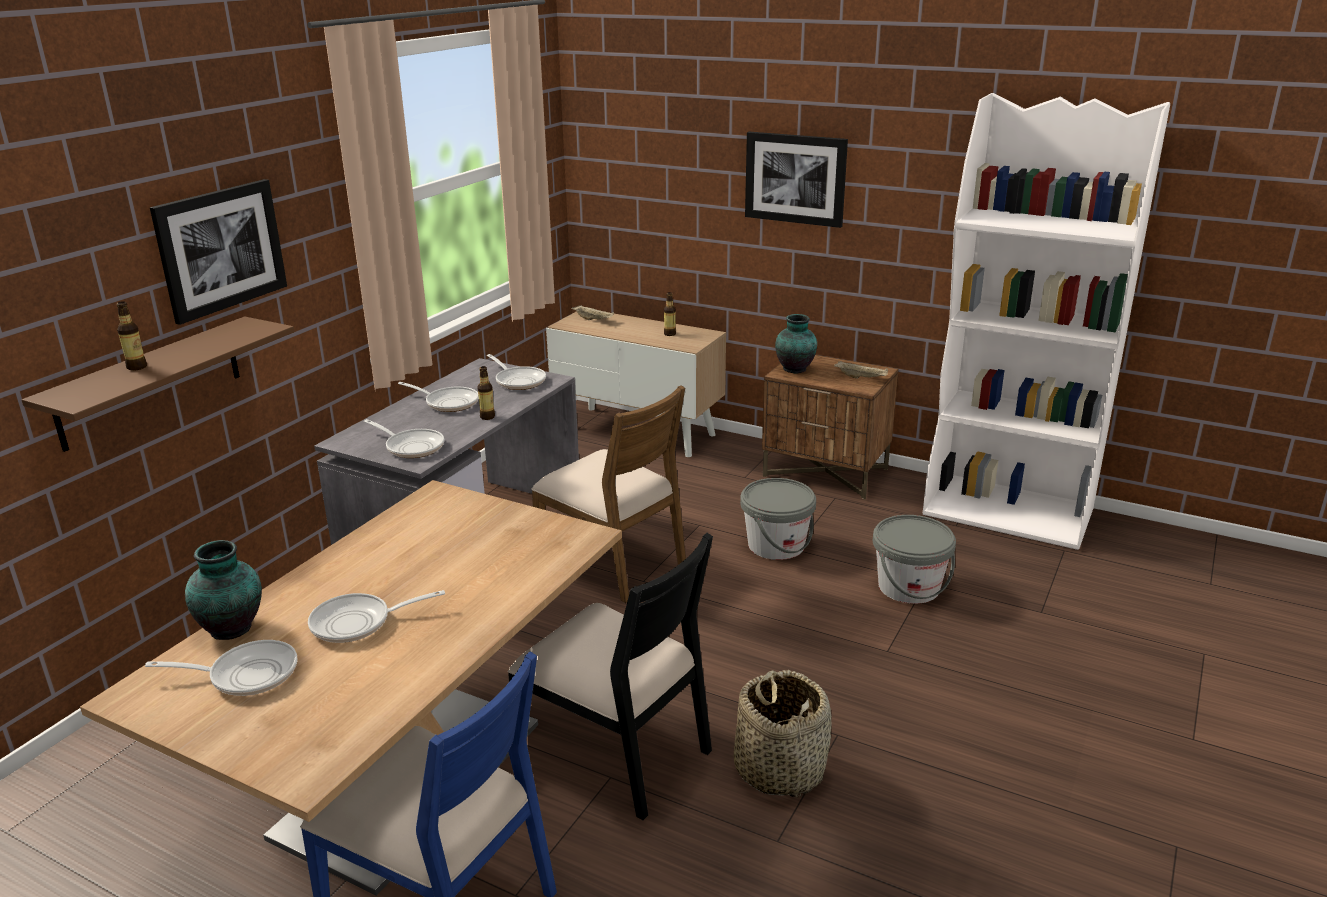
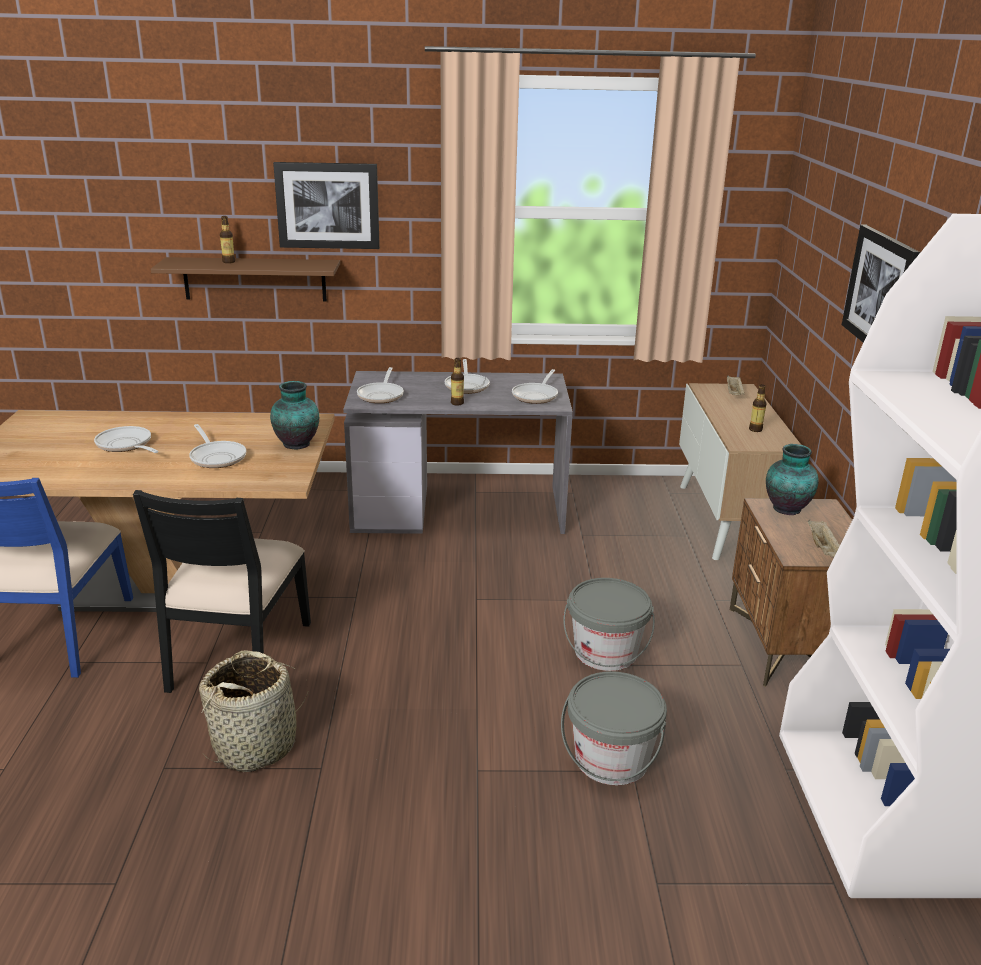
camera: 60 degrees right, 0 degrees up
frying pan [145,640,297,696] -> frying pan moved to [189,424,246,468]
vase [185,540,262,640] -> vase moved to [270,381,319,449]
brown chair [531,385,686,603] -> none

